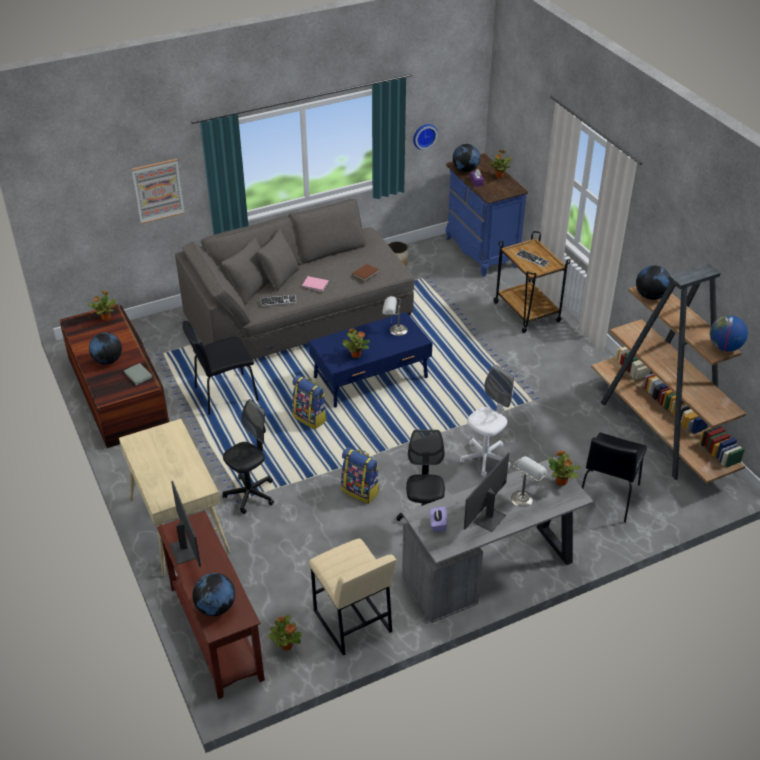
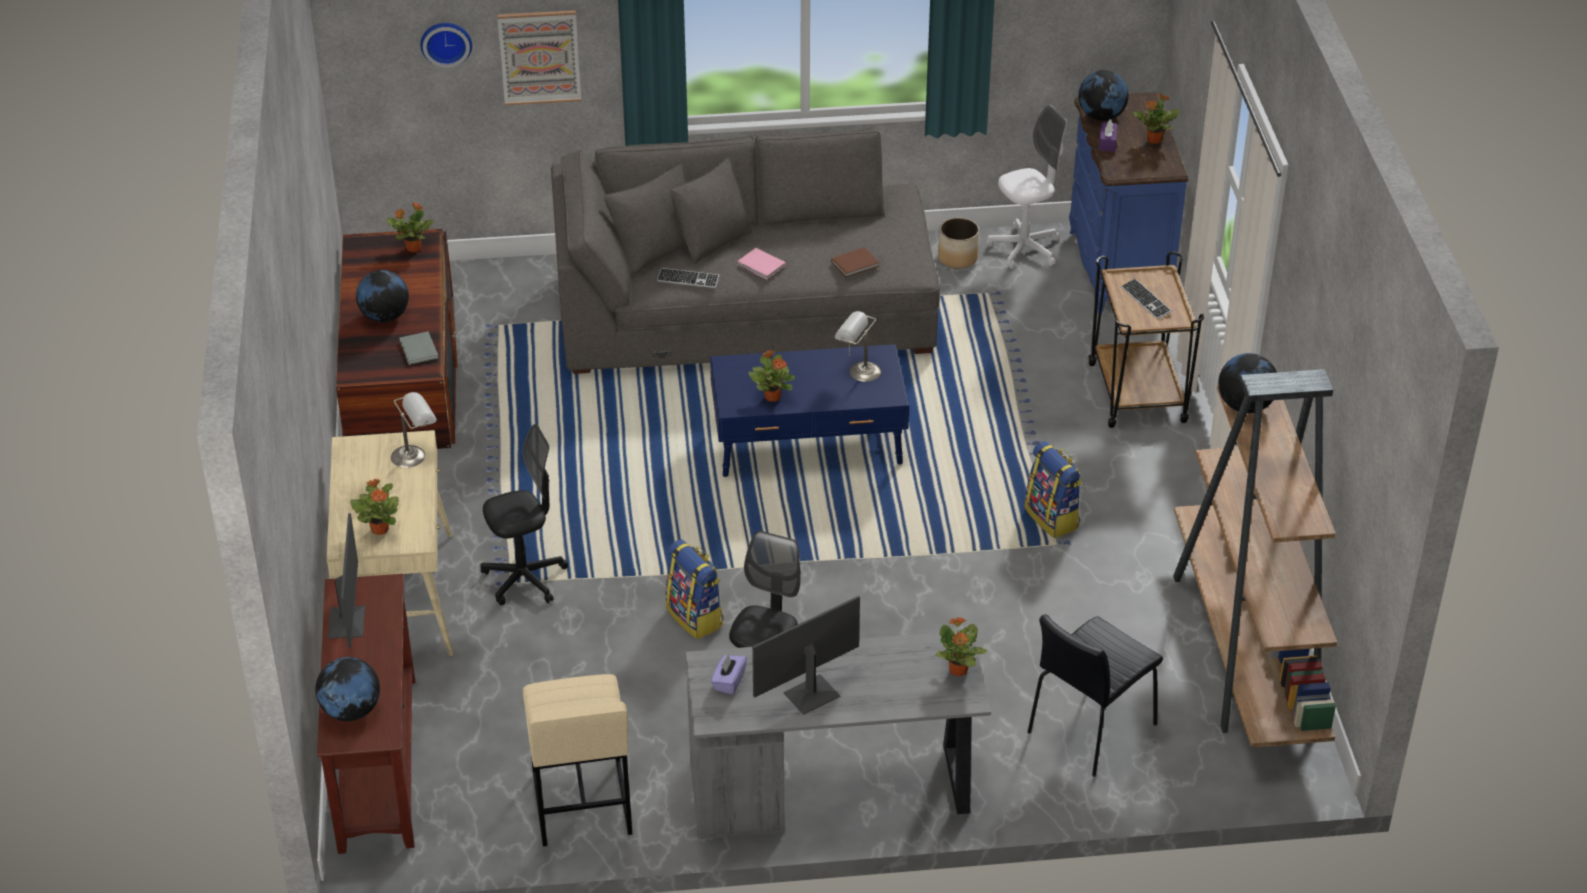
camera: 20 degrees right, 0 degrees up
black chair [182,321,259,415] -> none
potted plant [268,615,302,651] -> potted plant moved to [350,479,399,535]
backpack [292,375,327,429] -> backpack moved to [1025,441,1082,538]
wall clock [413,124,438,150] -> wall clock moved to [420,23,472,68]
white office chair [460,365,514,477] -> white office chair moved to [987,105,1067,269]
white table lamp [511,456,547,507] -> white table lamp moved to [391,392,437,468]
globe [710,315,748,352] -> none

